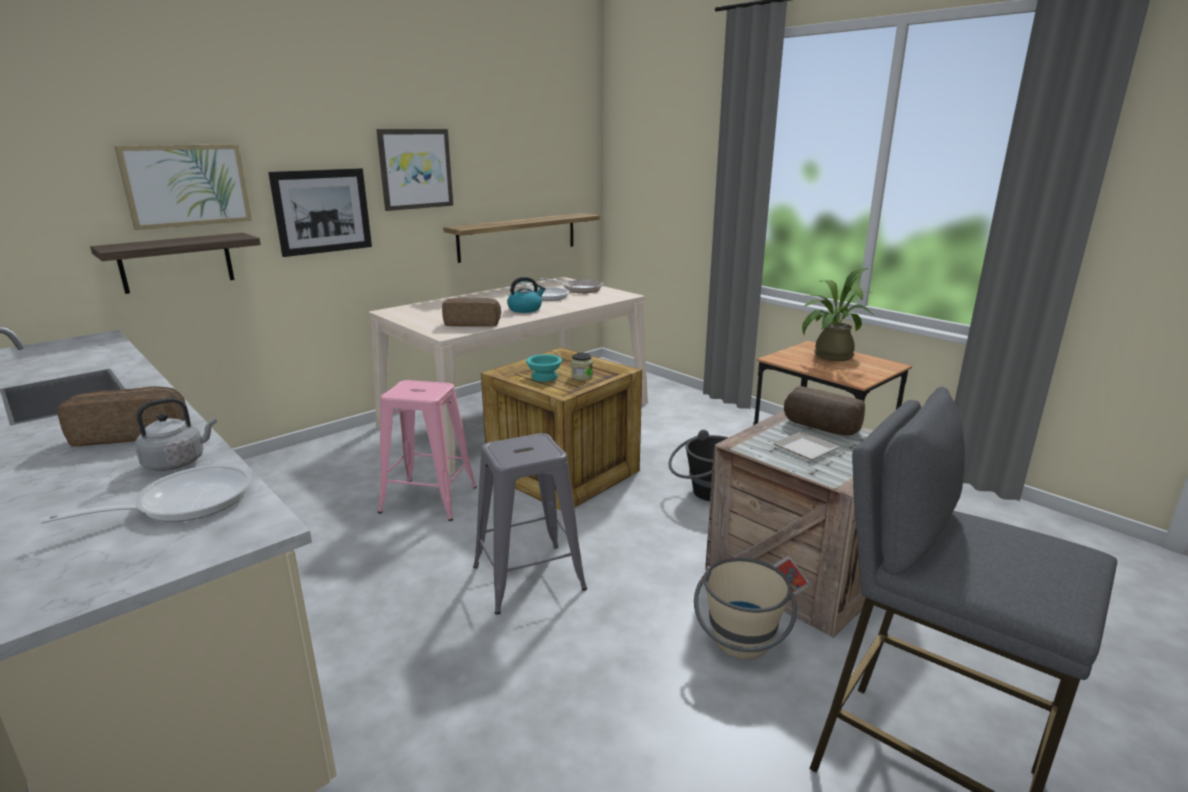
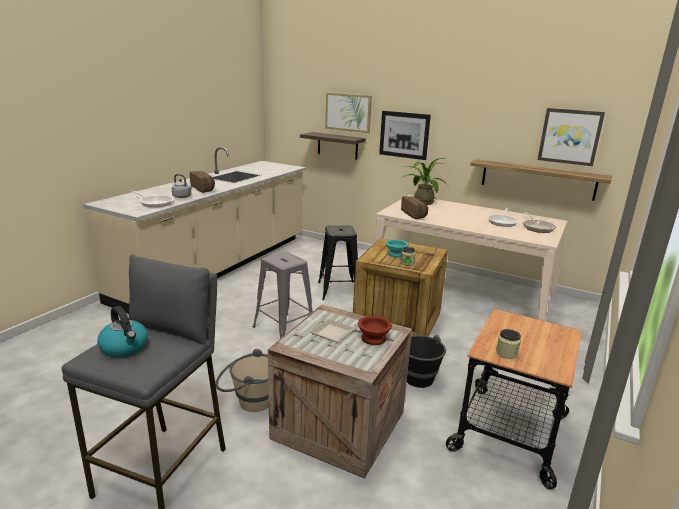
camera: 70 degrees right, 0 degrees up
picture [376,129,453,211] -> picture moved to [538,108,605,166]
pink stool [378,380,477,521] -> black stool [318,225,358,300]
kettle [507,277,546,313] -> kettle moved to [97,306,148,357]
bread [784,386,865,436] -> brown bowl [358,315,392,345]
potted plant [802,268,872,361] -> potted plant moved to [400,158,450,205]
none -> jar [496,329,521,359]

